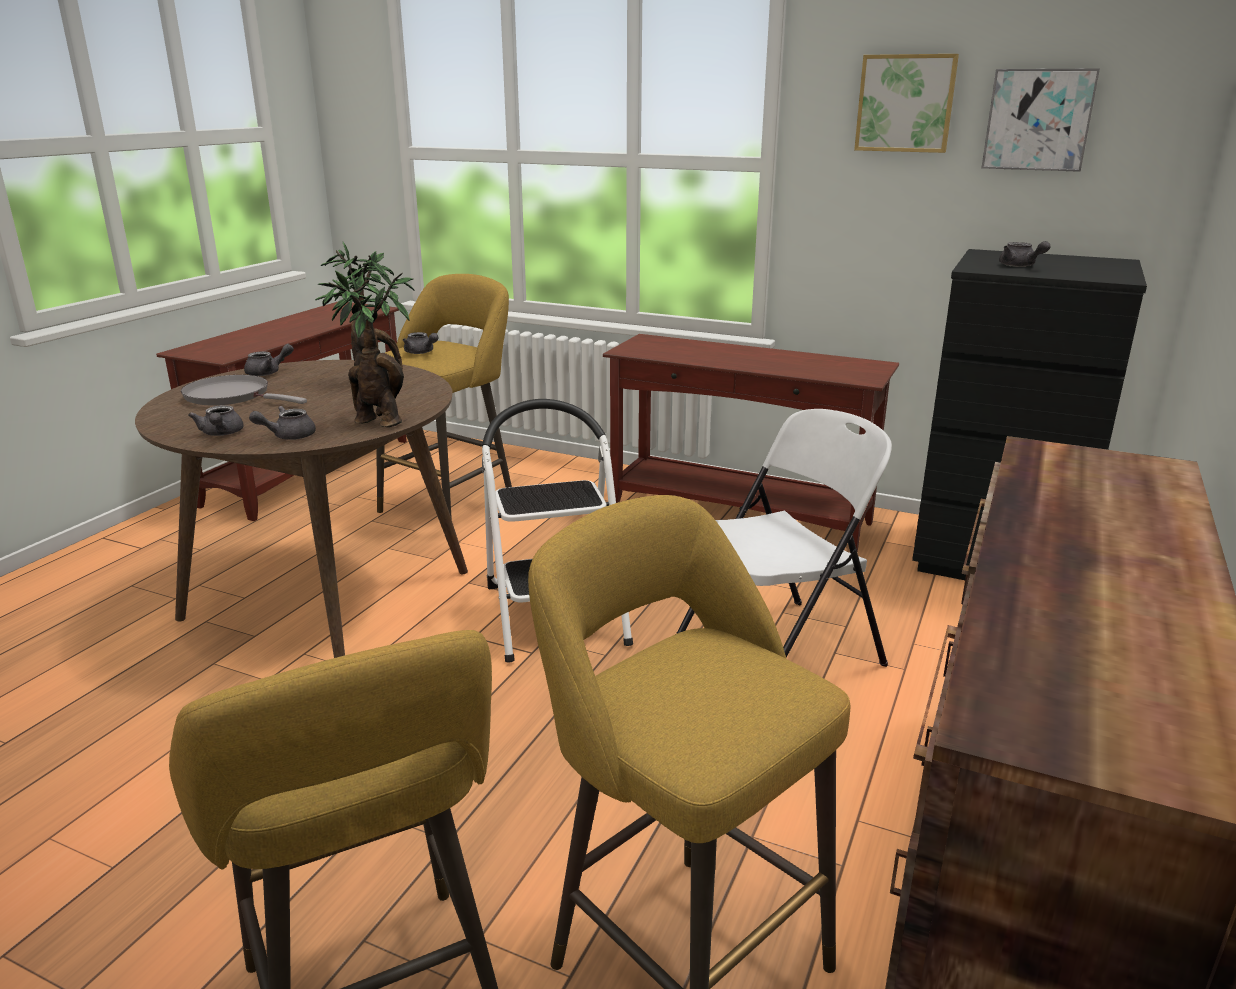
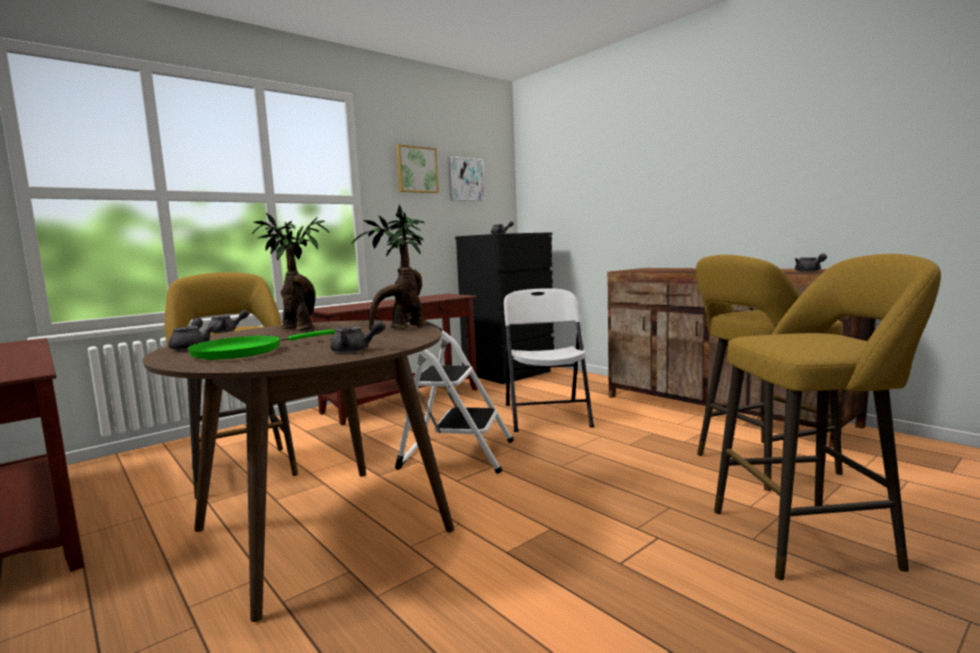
camera: 65 degrees left, 15 degrees down
grey frying pan [181,375,307,405] -> green frying pan [187,330,335,360]
grey teapot [249,406,316,440] -> grey teapot moved to [795,253,827,272]

